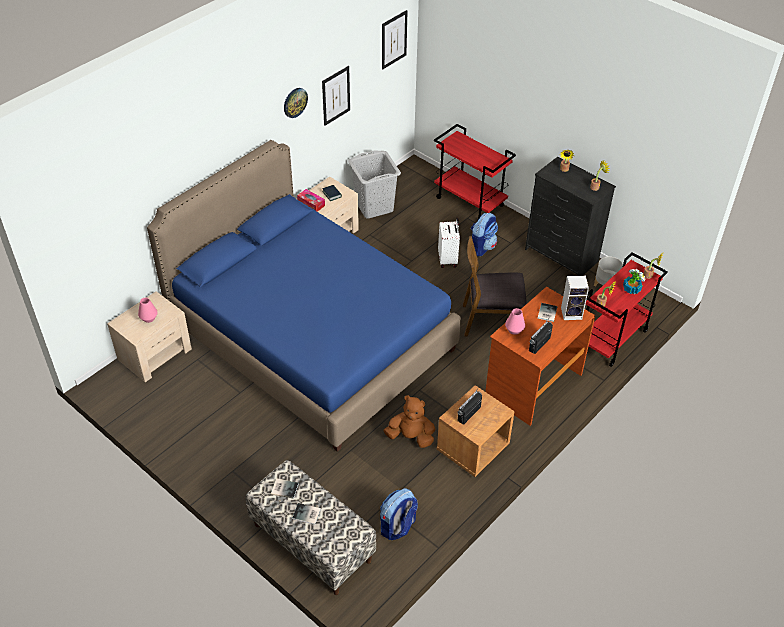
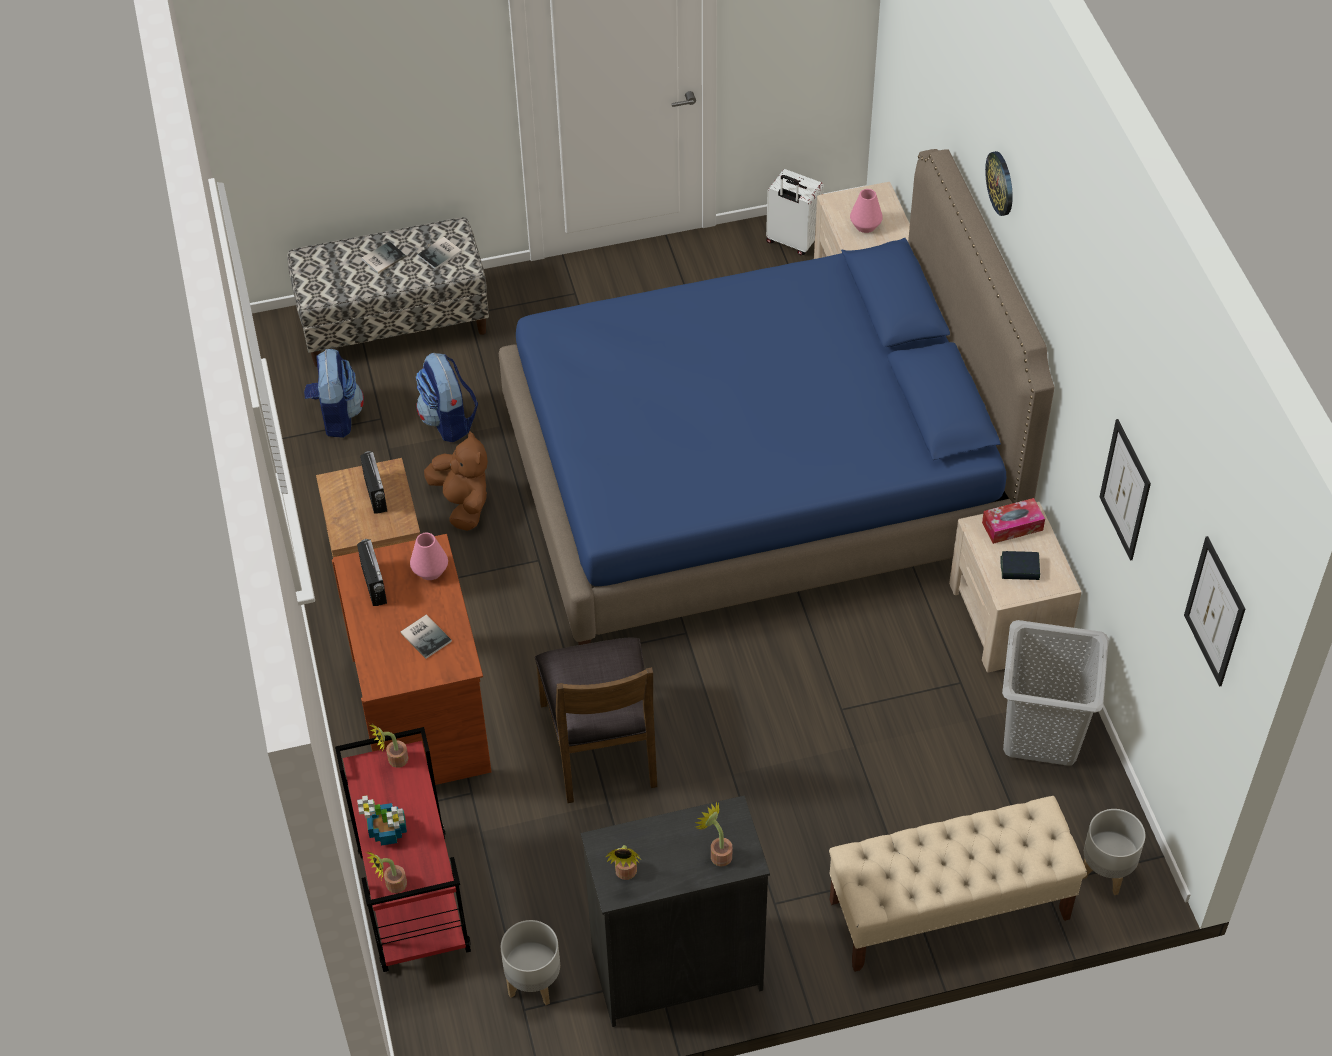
camera: 125 degrees right, 5 degrees up
wall clock [284,88,308,118] -> wall clock moved to [985,151,1013,216]
brown plush toy [383,395,435,448] -> brown plush toy turned 75 degrees counterclockwise [424,431,488,531]
red cart [434,124,516,220] -> beige bench [829,796,1087,972]
white suitcase [438,217,460,268] -> white suitcase moved to [766,169,824,255]
brown chair [463,236,527,336] -> brown chair turned 135 degrees clockwise [535,638,657,803]
backpack [471,213,498,256] -> backpack moved to [416,352,478,442]
speaker [561,276,589,320] -> none
none -> grey planter [1082,809,1145,895]

